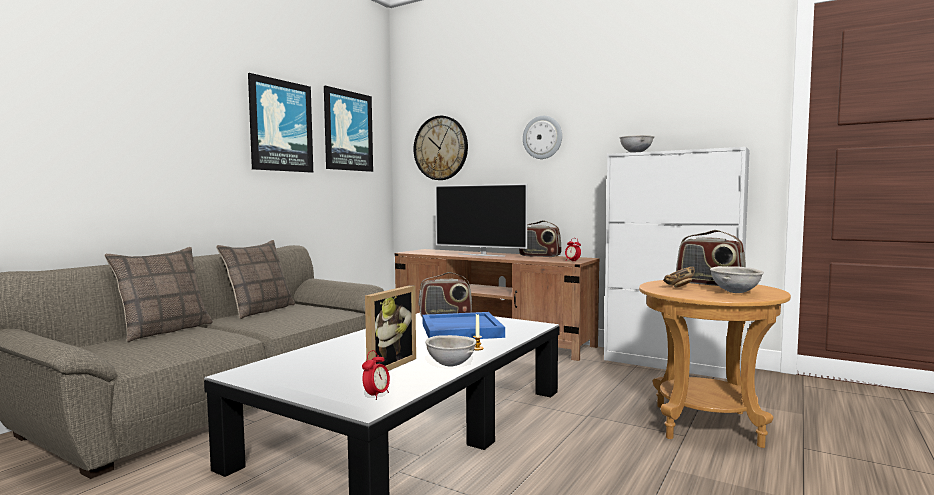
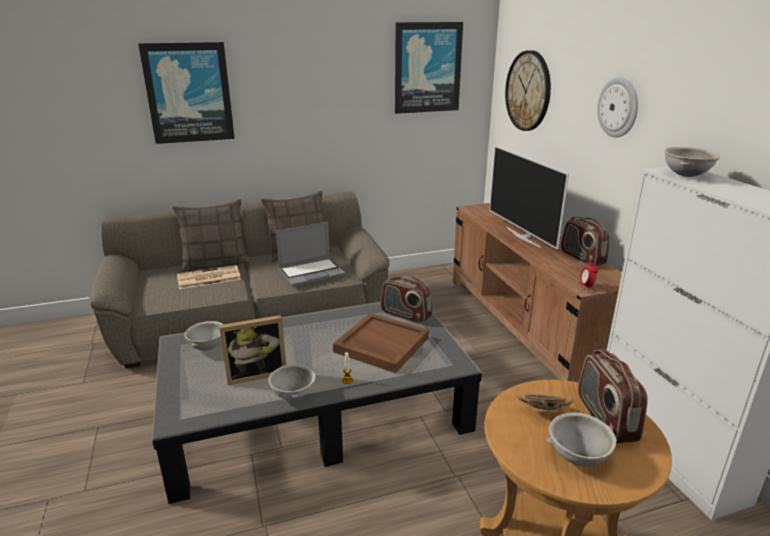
camera: 40 degrees right, 20 degrees up
picture [248,73,313,173] -> picture moved to [138,42,235,144]
alarm clock [362,350,390,400] -> none
blue tray [422,312,505,339] -> brown tray [333,313,429,373]
none -> newspaper [177,265,241,289]
none -> grey bowl [184,321,223,351]
none -> laptop [276,222,345,287]

